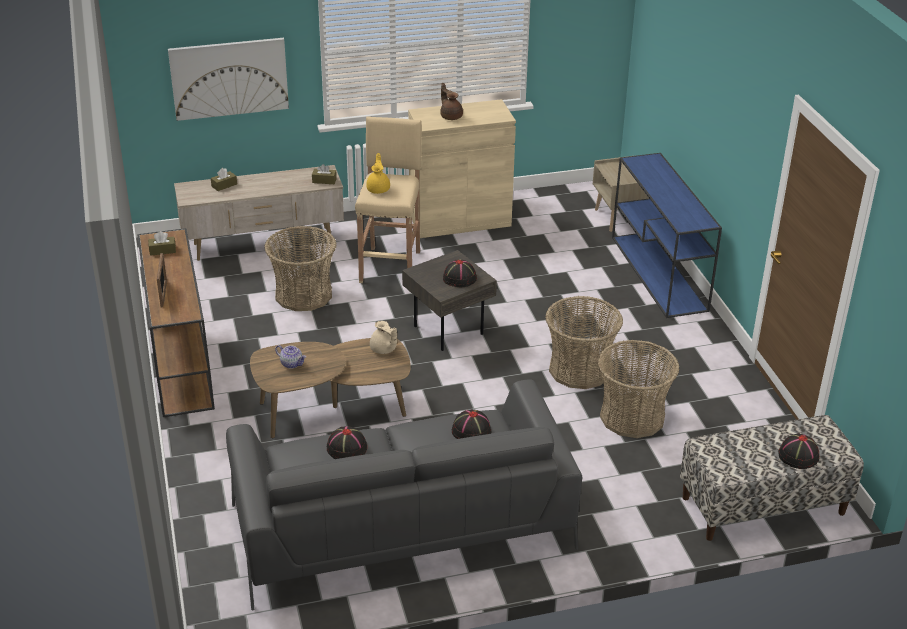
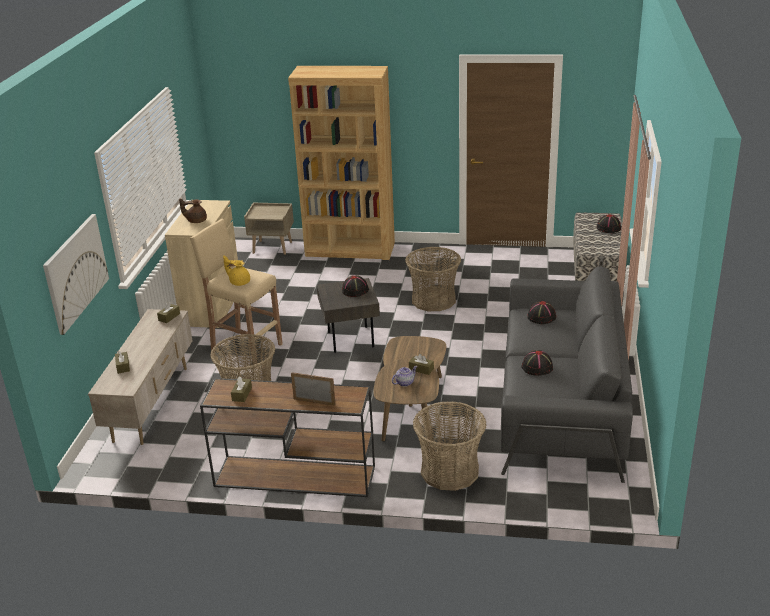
camera: 65 degrees left, 5 degrees down
beige teapot [370,321,397,354] -> none
basket [598,340,679,438] -> basket moved to [413,401,486,491]
blue console table [612,153,722,318] -> brown bookcase [288,66,395,260]
none -> brown tissue box [409,354,434,375]

